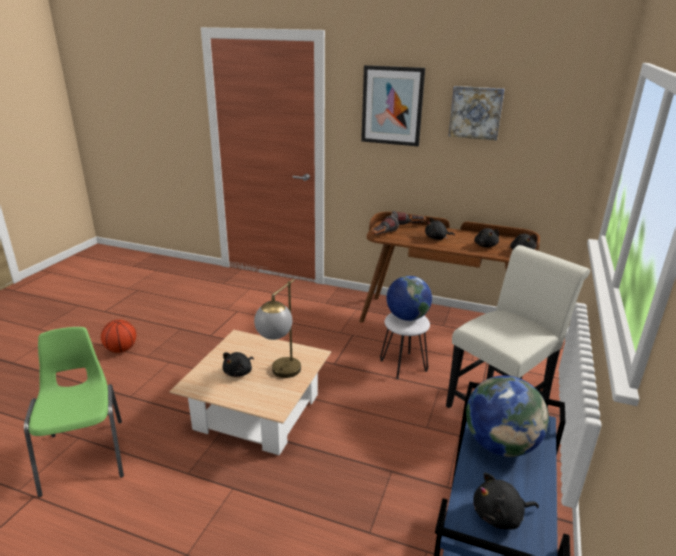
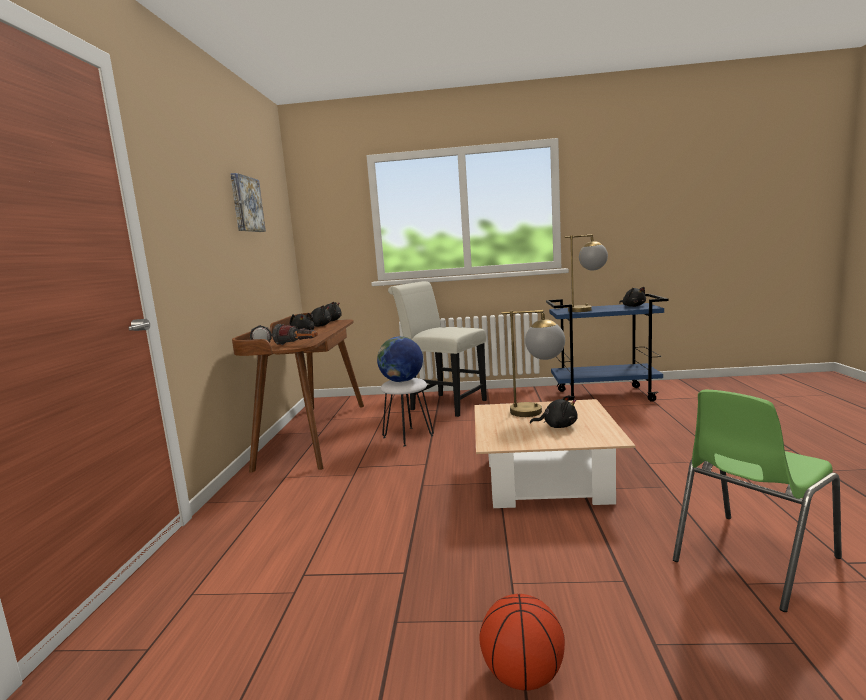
camera: 105 degrees left, 15 degrees down
picture [361,65,425,146] -> none
globe [466,375,549,457] -> table lamp [565,234,608,312]

